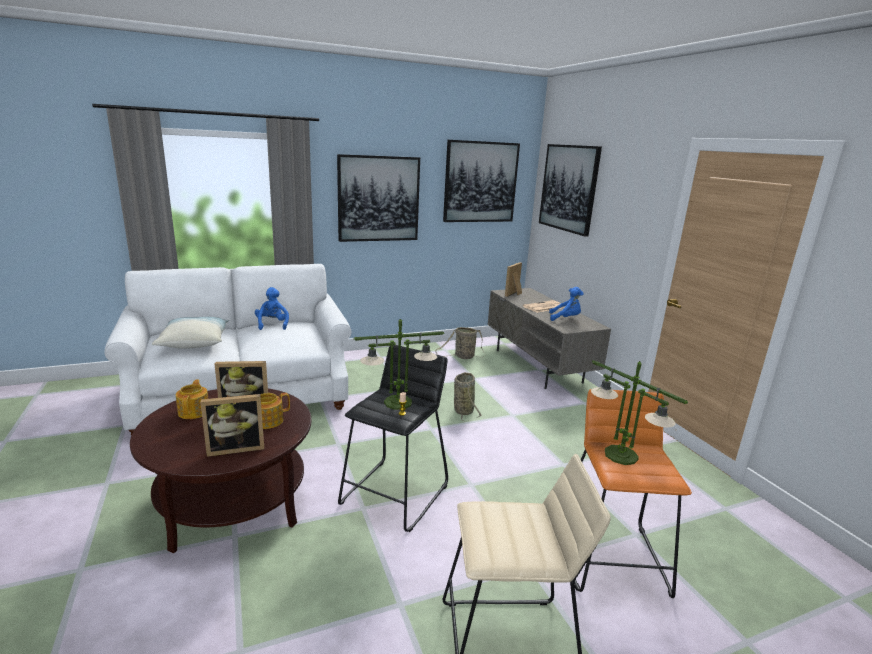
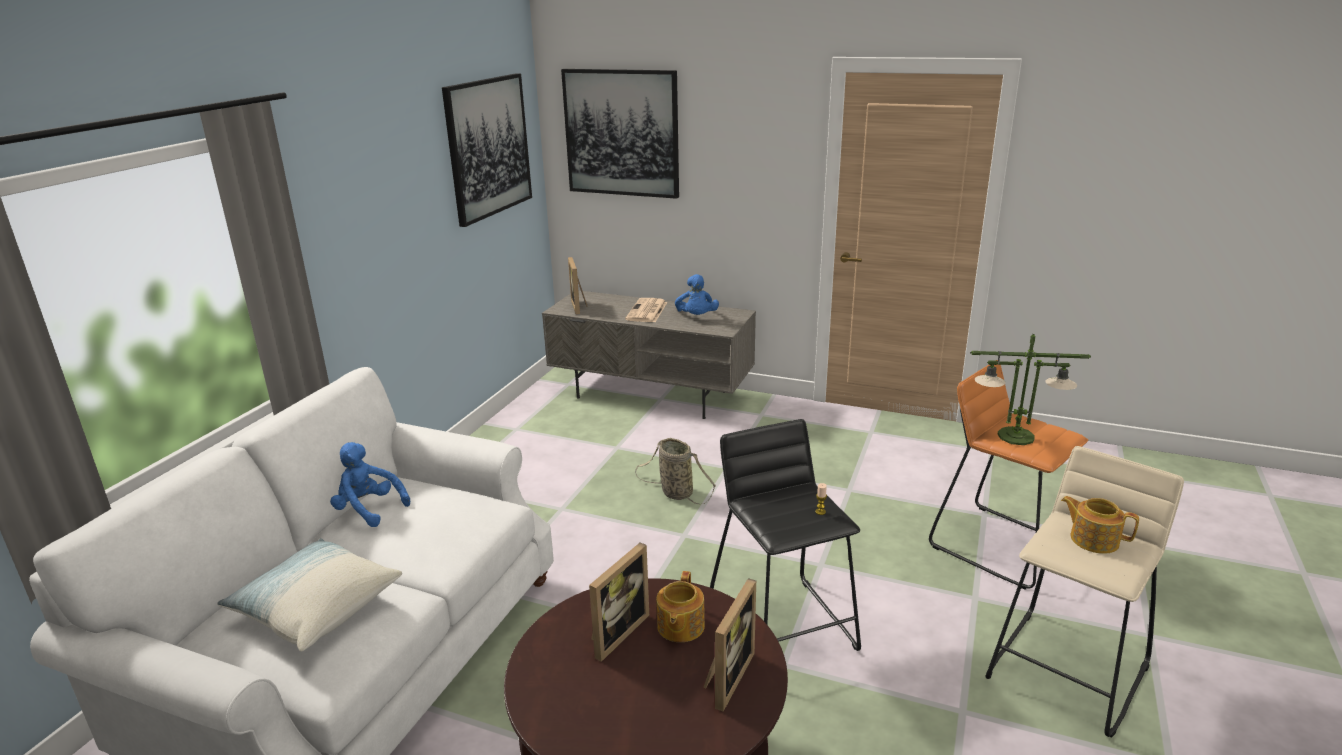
camera: 45 degrees left, 5 degrees up
teapot [176,379,208,419] -> teapot moved to [1061,496,1139,554]
picture [337,154,420,242] -> none
table lamp [353,319,444,410] -> none
basket [435,327,485,359] -> none
blue plush toy [549,287,584,321] -> blue plush toy turned 120 degrees clockwise [675,274,719,315]

